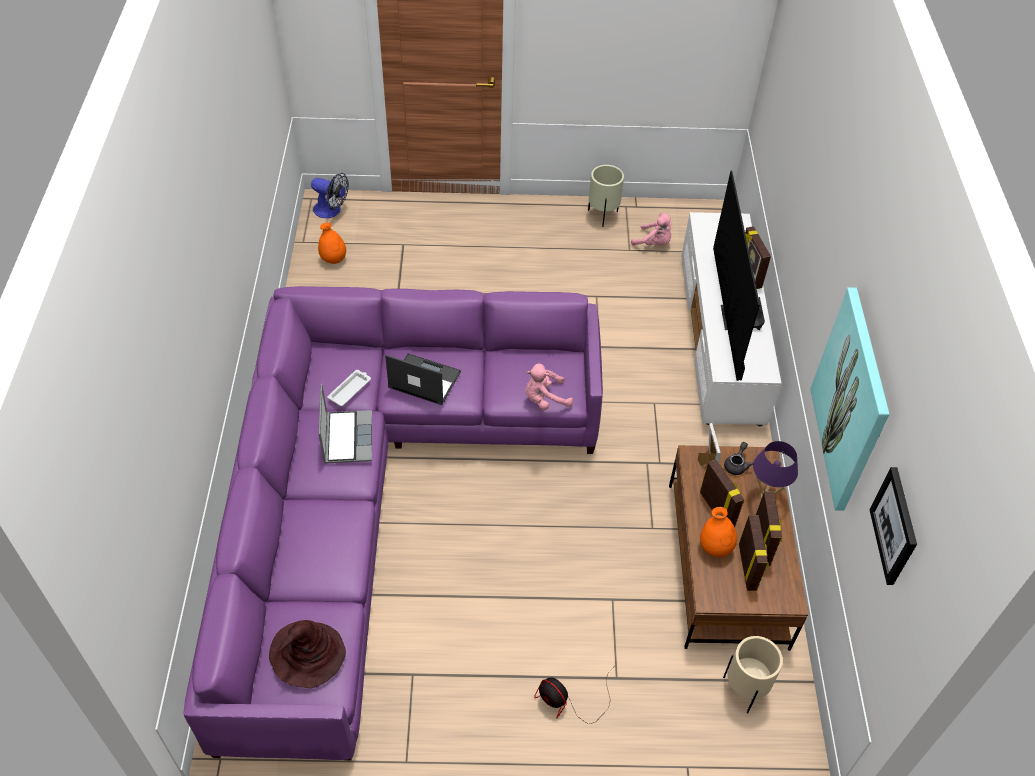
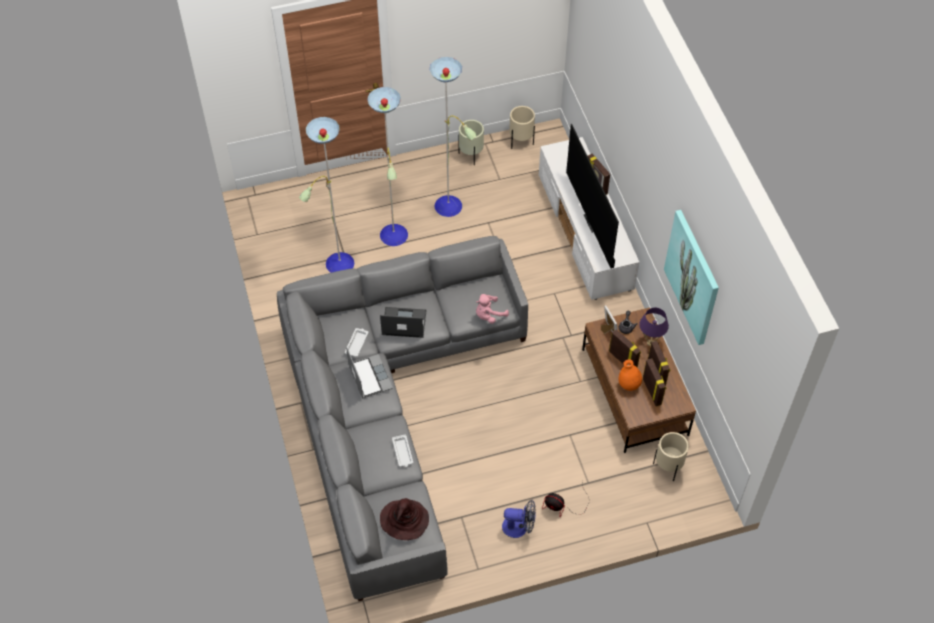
camera: 15 degrees left, 5 degrees up
purple sofa [183,286,603,760] -> grey sofa [277,236,528,601]
fan [311,173,349,218] -> fan moved to [502,500,536,538]
orange vase [318,222,346,264] -> none
pink plush toy [631,213,672,245] -> none
picture [870,467,917,585] -> none
none -> floor lamp [299,57,477,273]
none -> white tray [392,434,413,467]
none -> beige planter [509,106,535,149]

